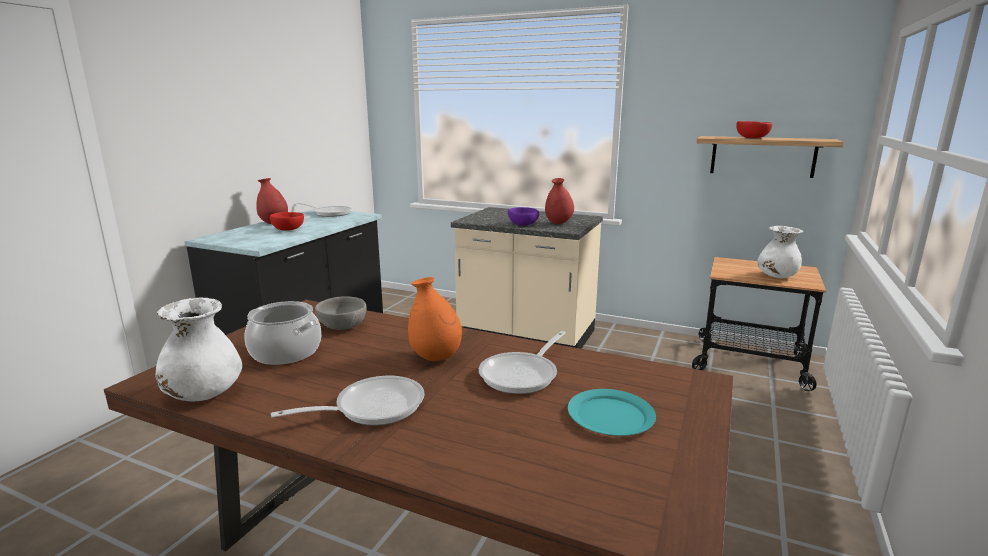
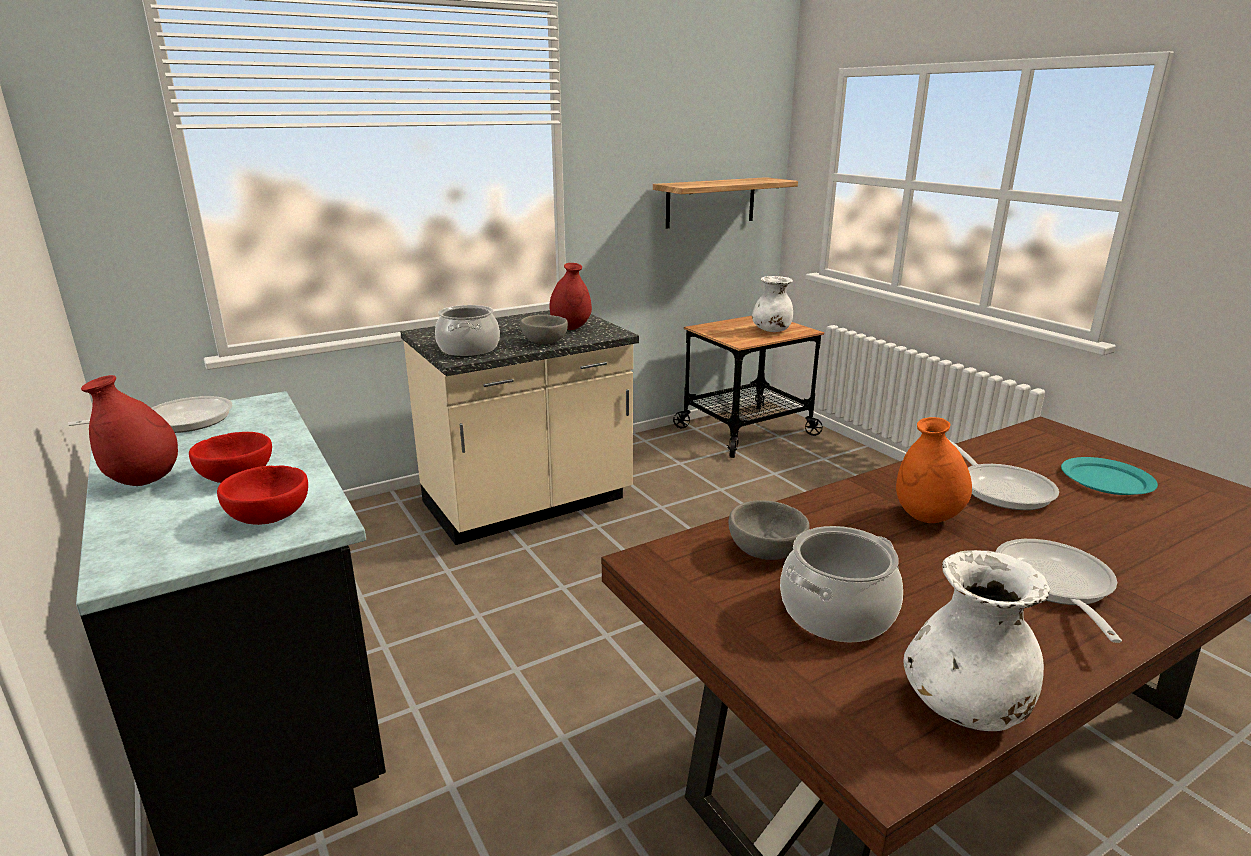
camera: 55 degrees left, 5 degrees up
purple bowl [508,207,539,226] -> grey bowl [520,315,568,344]
red bowl [736,121,773,138] -> red bowl moved to [217,465,308,525]
none -> cooking pot [435,305,500,356]

